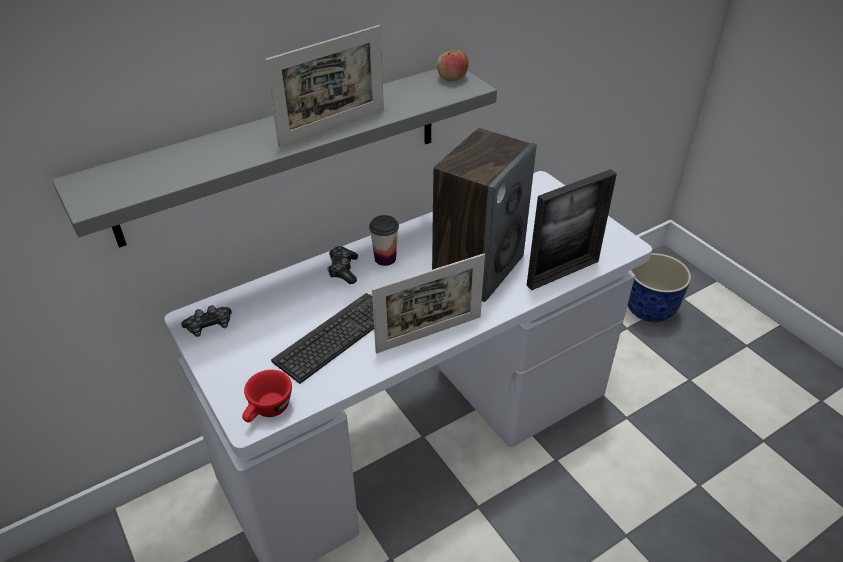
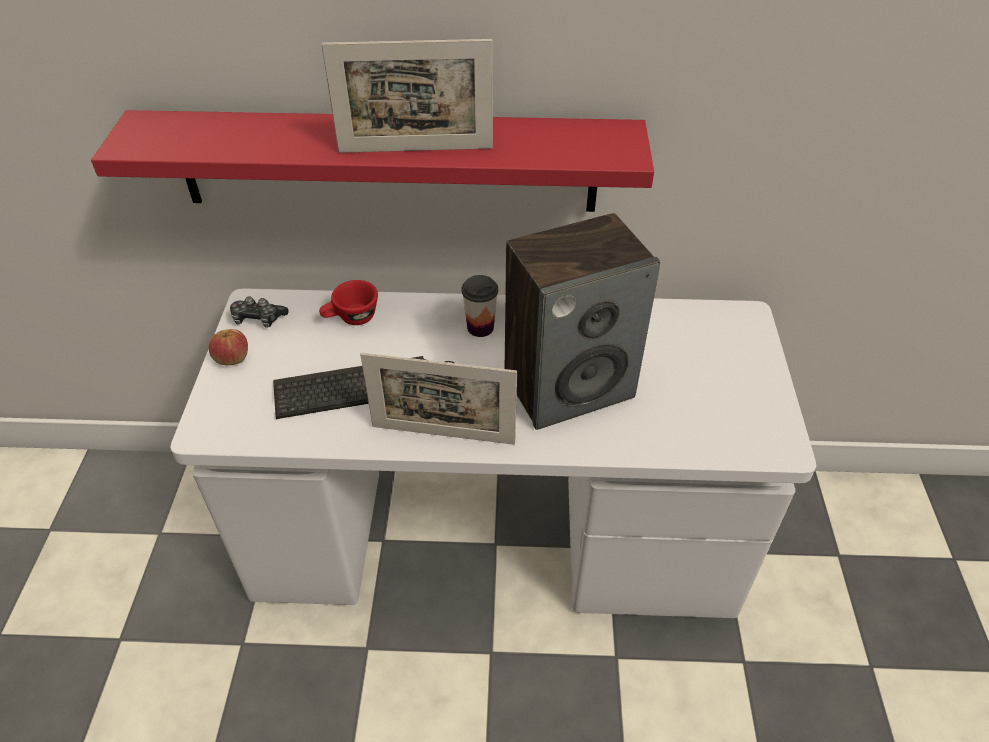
camera: 35 degrees right, 5 degrees up
grey shelf [52,69,497,248] -> red shelf [91,110,654,212]
red cup [242,370,292,423] -> red cup moved to [319,280,378,325]
game controller [327,246,358,284] -> none
apple [437,50,469,82] -> apple moved to [209,329,248,365]
picture frame [527,169,617,290] -> none
planter [628,253,691,322] -> none

